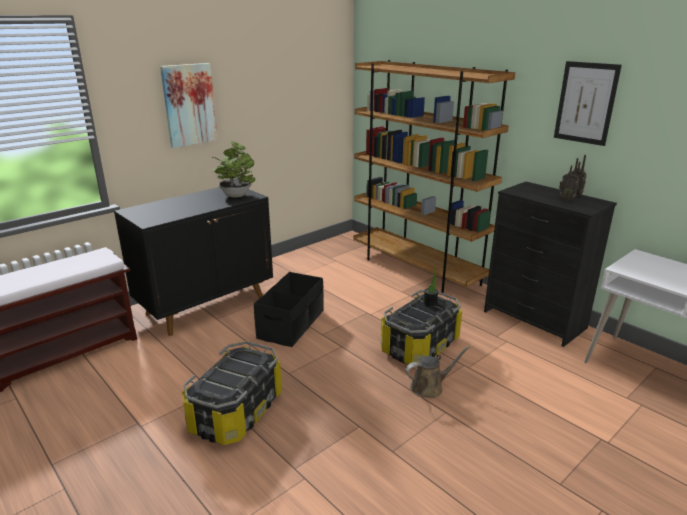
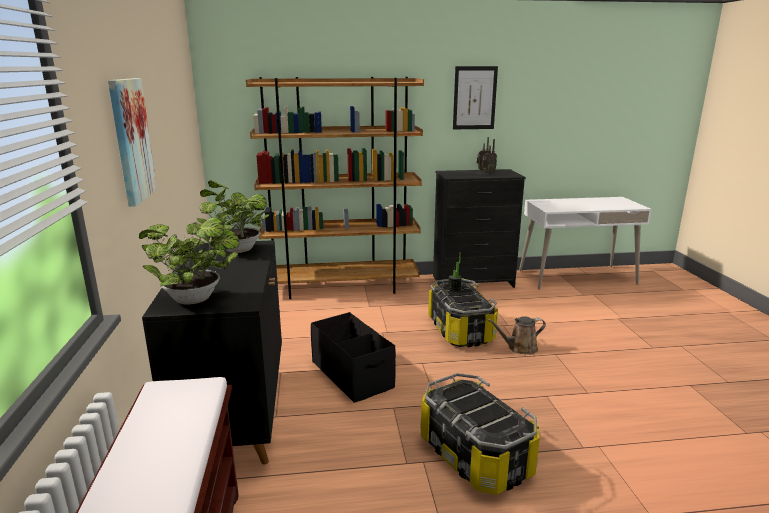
camera: 55 degrees left, 5 degrees down
brown watering can [405,346,470,398] -> brown watering can turned 120 degrees counterclockwise [487,316,546,355]
none -> potted plant [139,217,239,305]

